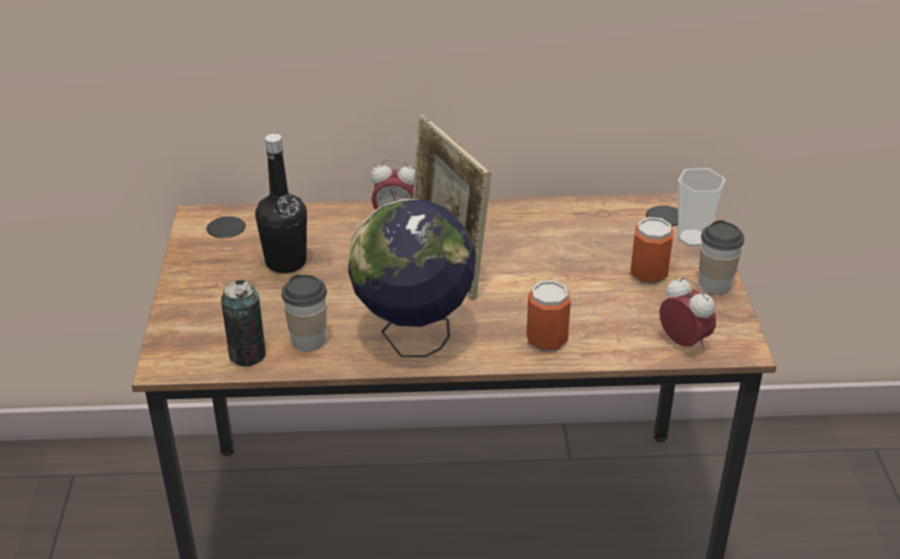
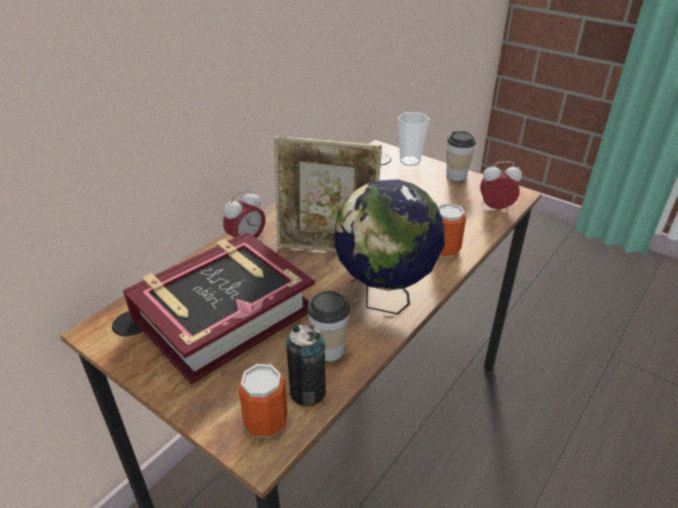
camera: 50 degrees left, 0 degrees up
black bottle [255,134,307,273] -> book [123,232,315,384]
can [630,217,673,284] -> can moved to [238,364,288,438]

